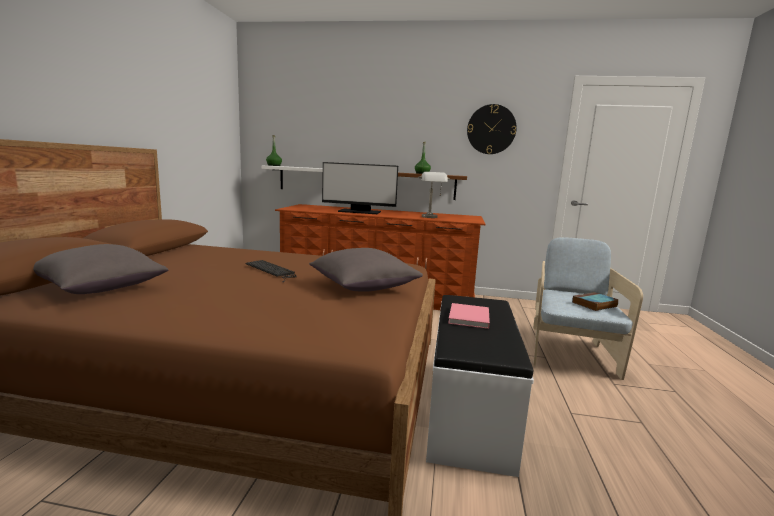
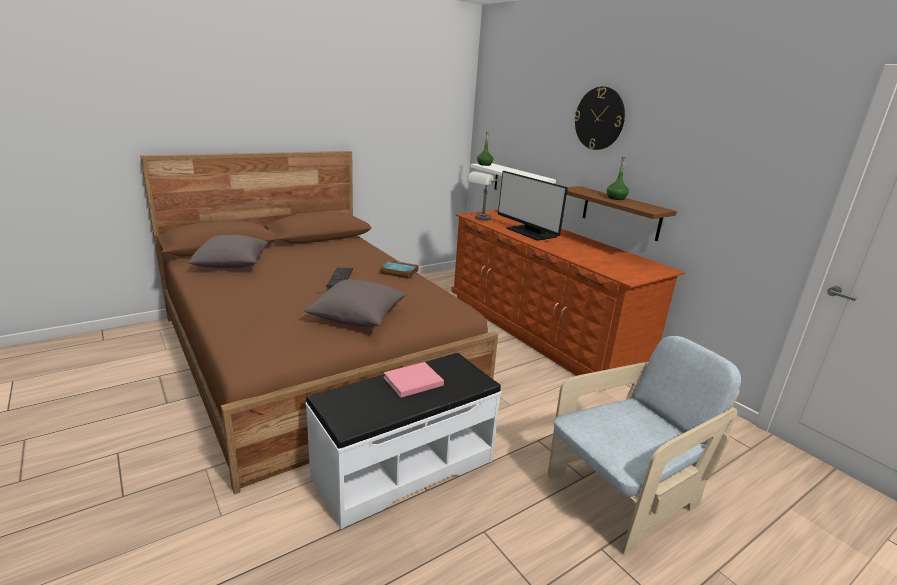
camera: 45 degrees right, 10 degrees up
grey table lamp [418,172,450,218] -> grey table lamp moved to [467,171,499,221]
wall clock [467,104,517,154] -> wall clock moved to [574,86,625,150]
book [572,292,619,311] -> book moved to [380,260,418,279]

